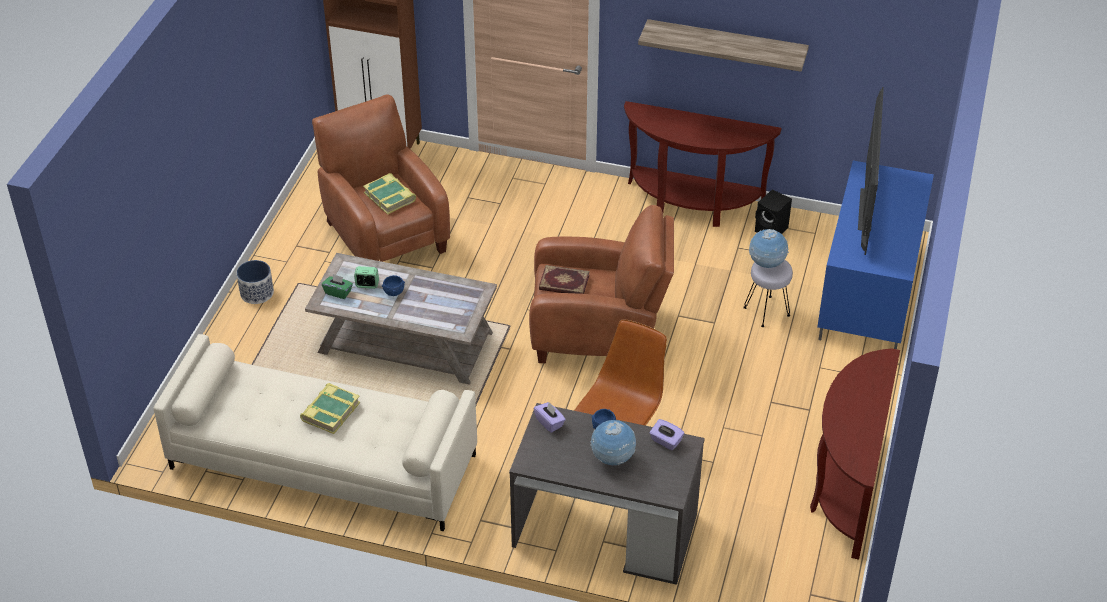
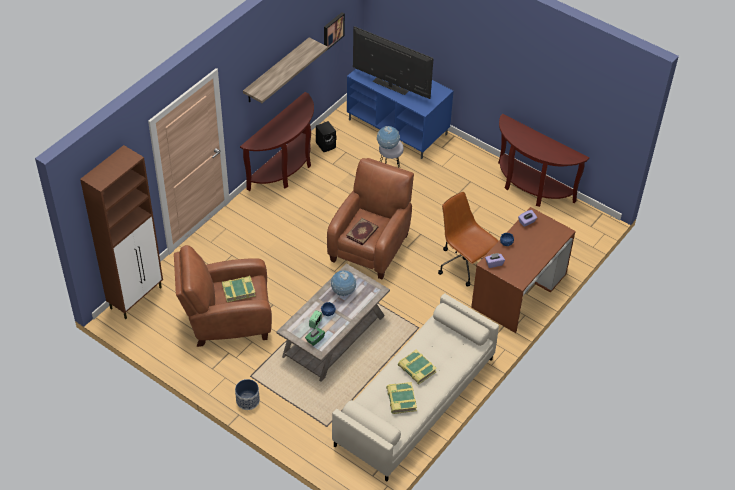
camera: 70 degrees left, 5 degrees up
grey desk [509,403,705,585] -> brown desk [471,207,576,333]
globe [590,420,636,465] -> globe moved to [331,270,356,296]
none -> picture [324,12,345,49]
none -> book [386,382,417,414]

